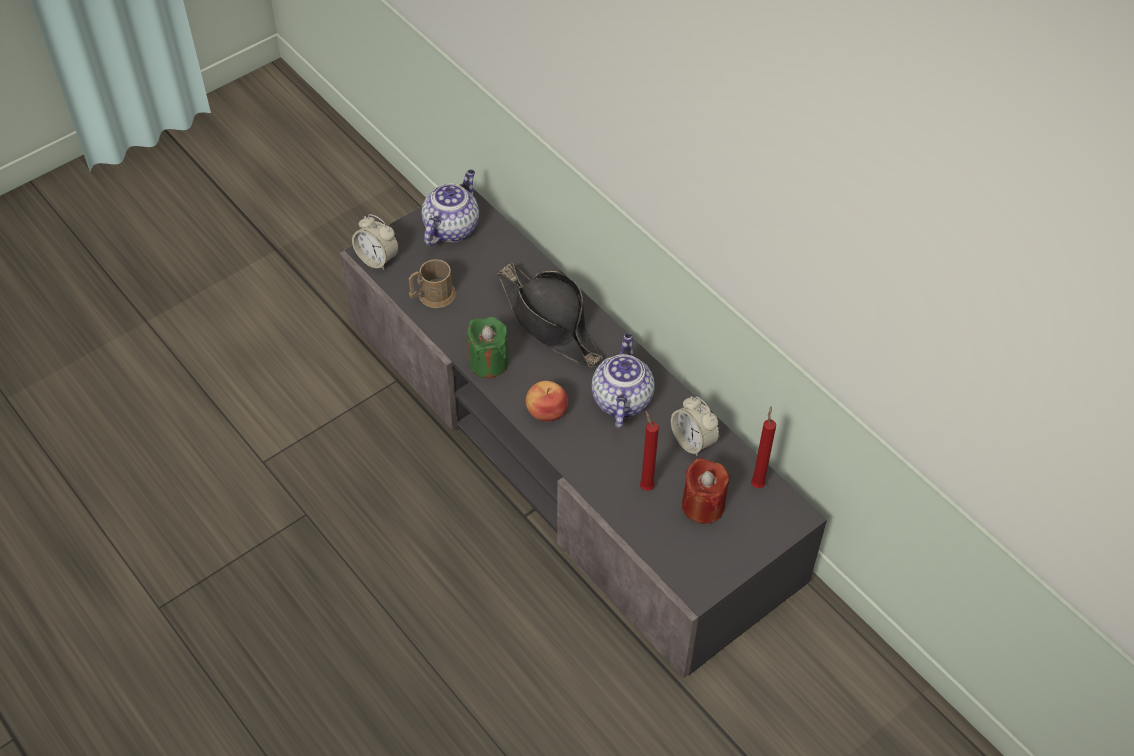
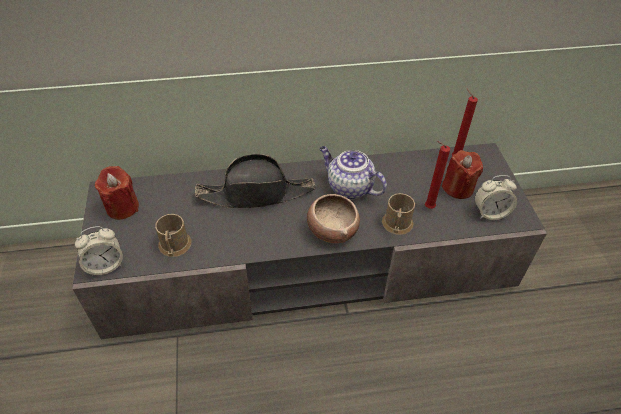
camera: 60 degrees left, 5 degrees down
teapot [422,169,479,246] -> red candle [95,166,139,220]
green candle [467,317,509,378] -> none
apple [526,381,568,421] -> bowl [307,194,360,243]
alarm clock [671,396,720,456] -> alarm clock moved to [474,175,517,220]
none -> brown mug [382,193,415,235]

